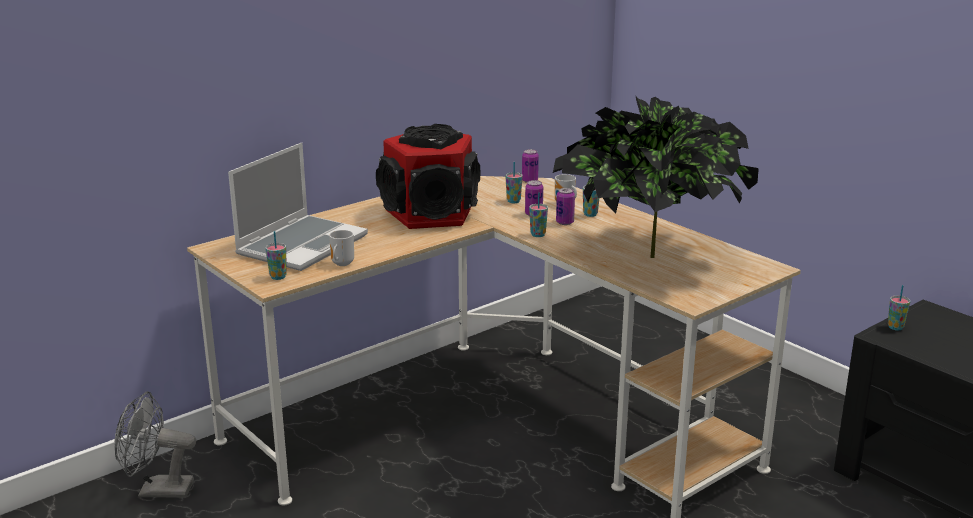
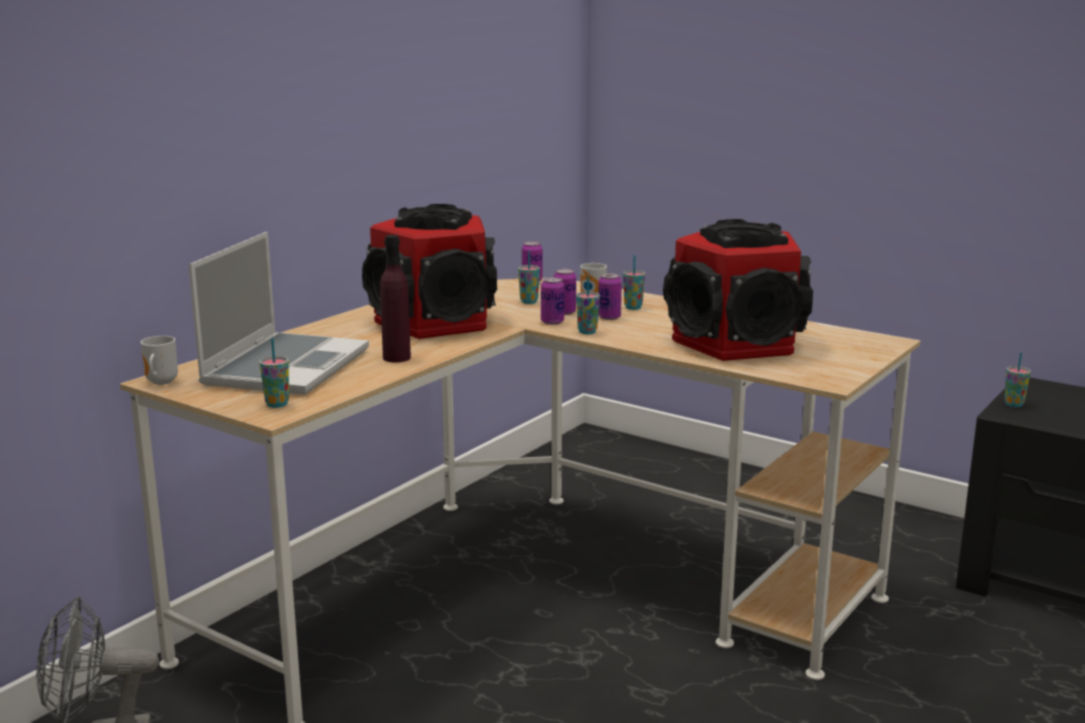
camera: 15 degrees left, 5 degrees down
mug [329,230,354,266] -> mug moved to [141,336,178,385]
potted plant [553,96,759,258] -> speaker [663,219,813,361]
none -> purple bottle [380,235,411,363]
none -> can [541,277,564,325]

